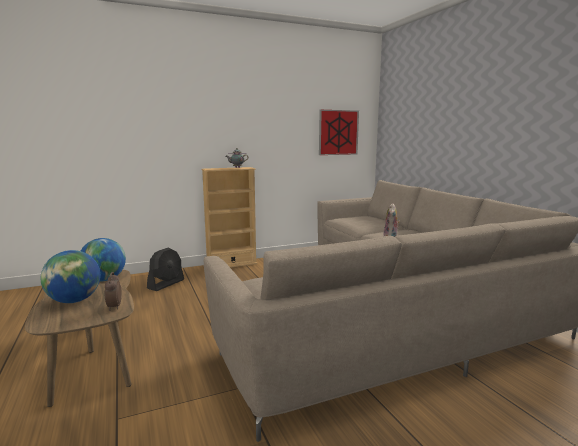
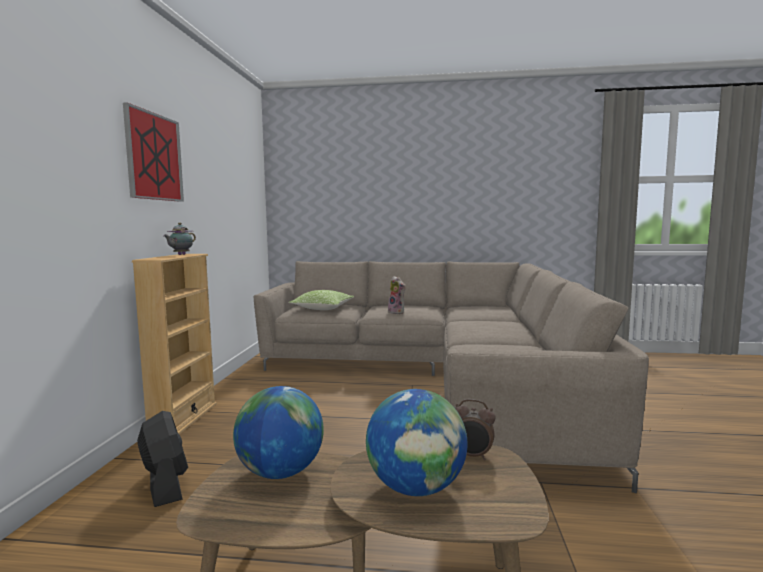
camera: 60 degrees left, 5 degrees down
picture [319,110,359,155] -> picture moved to [123,103,184,202]
none -> pillow [288,290,354,310]

